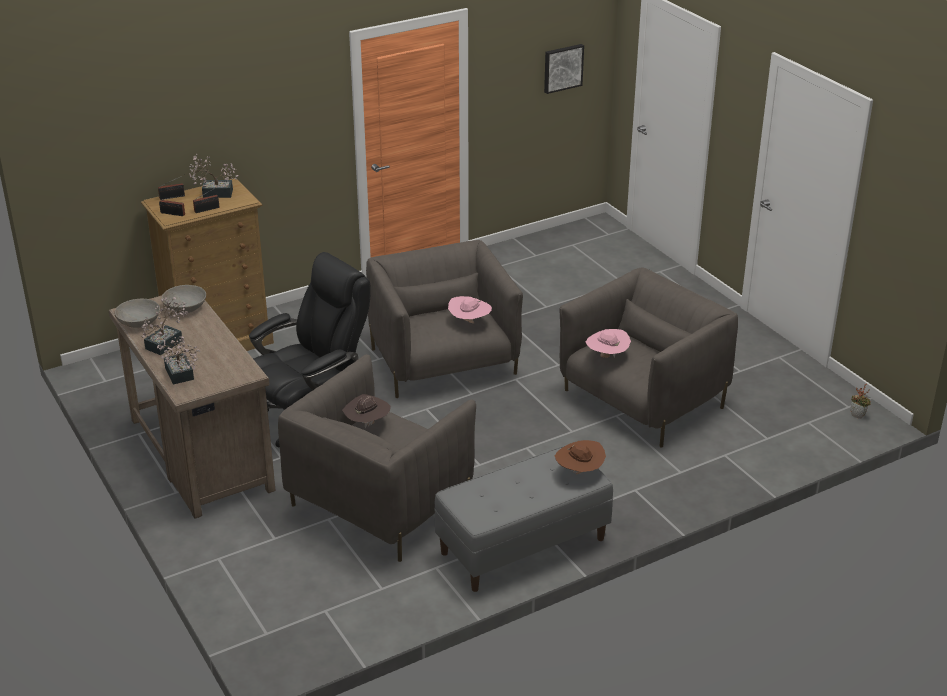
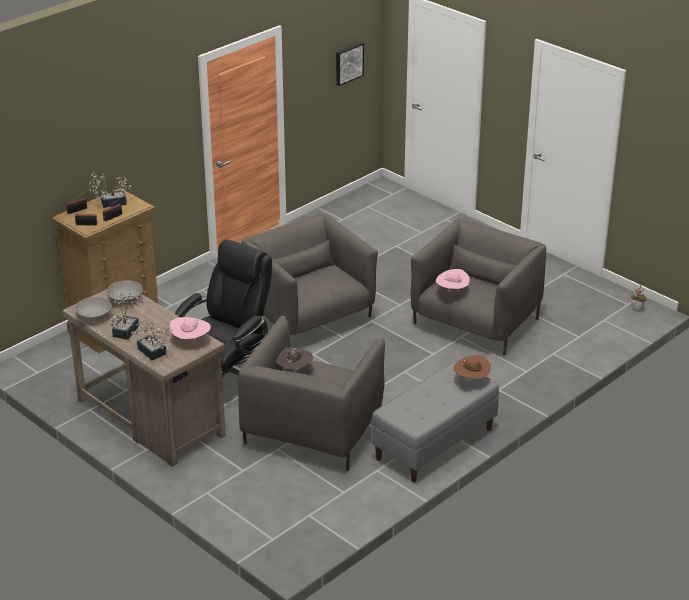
camera: 15 degrees left, 0 degrees up
pink hat [448,296,492,324] -> pink hat moved to [170,317,211,341]

